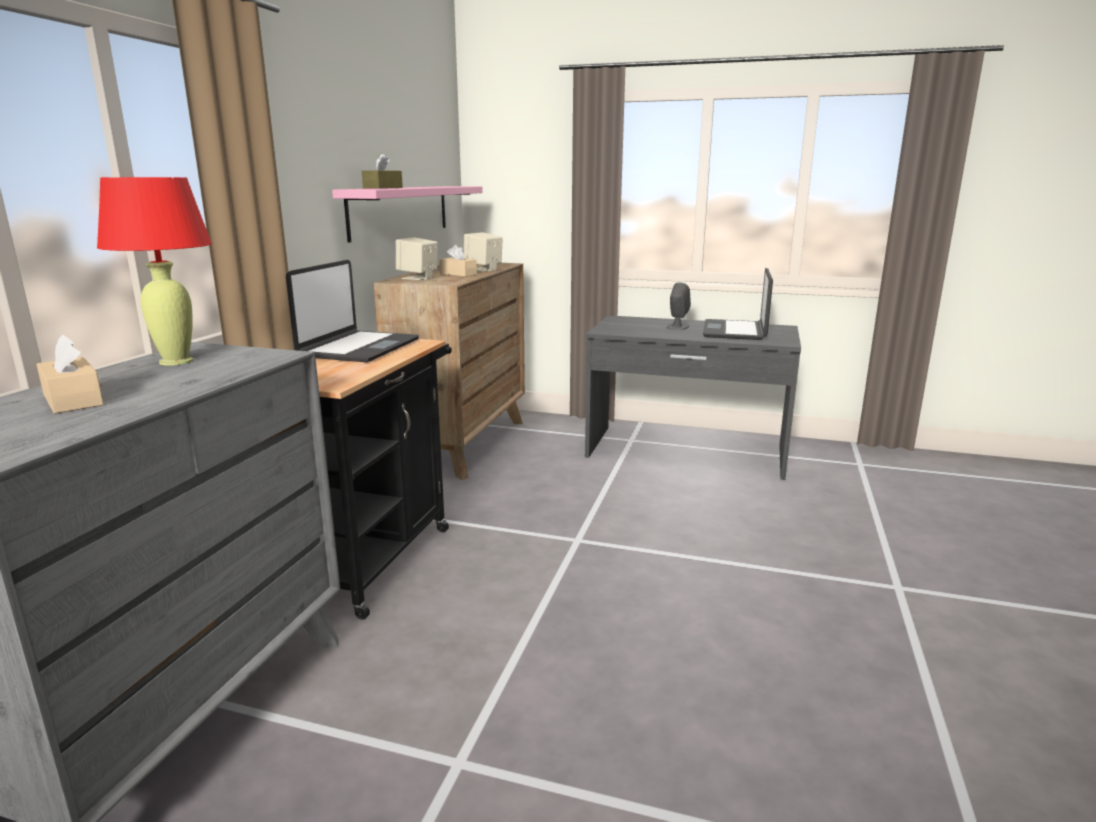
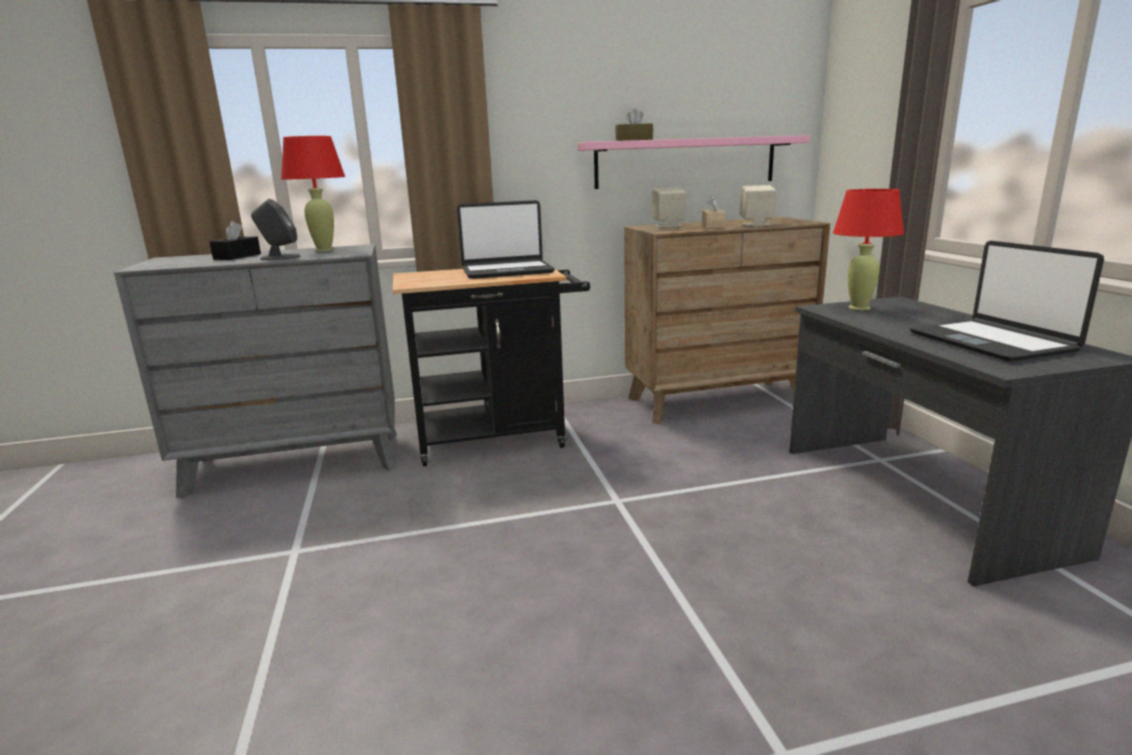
camera: 60 degrees right, 0 degrees up
beige tissue box [36,334,104,414] -> black tissue box [210,221,261,260]
grey speaker [667,282,691,330] -> grey speaker moved to [251,199,301,260]
laptop [703,268,773,340] -> laptop turned 90 degrees counterclockwise [910,241,1104,362]
none -> red table lamp [833,189,904,310]

